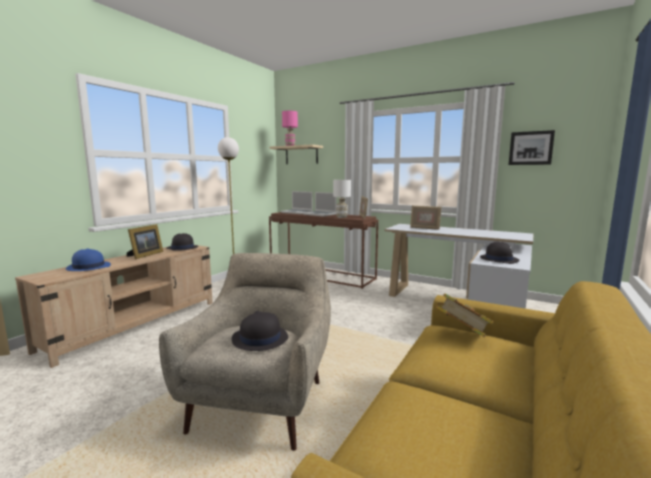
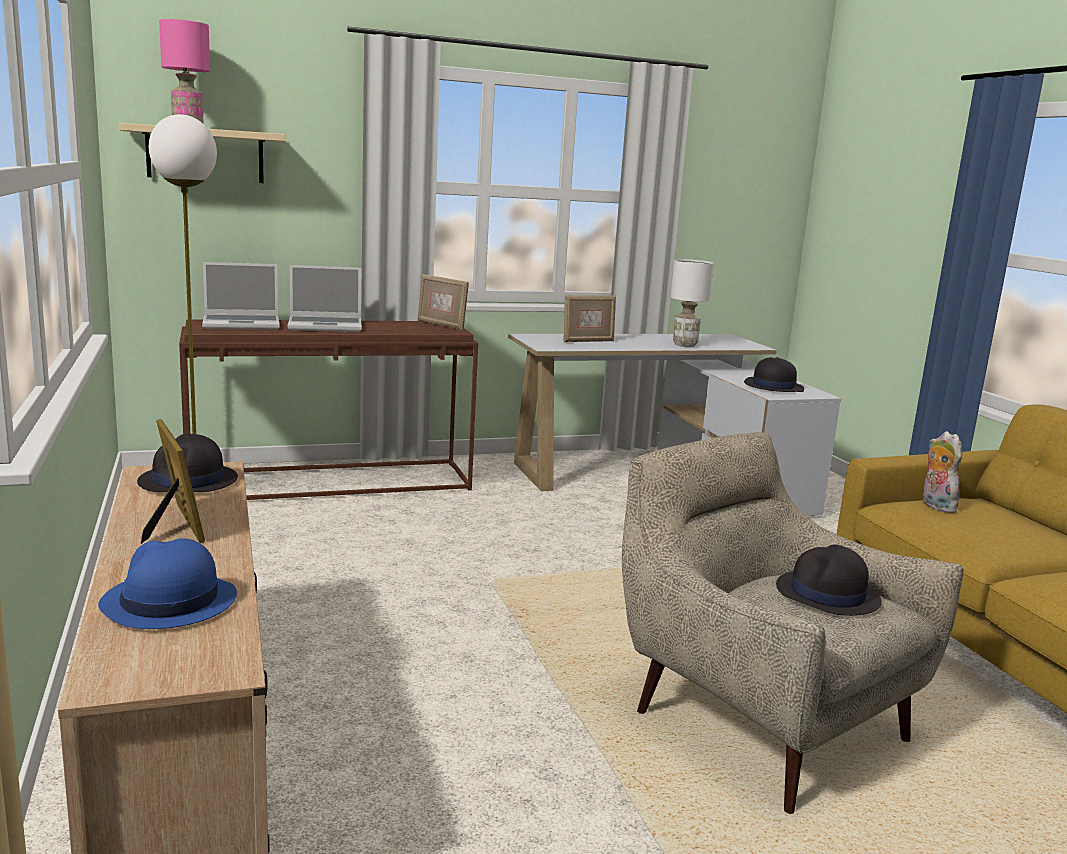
camera: 50 degrees left, 5 degrees up
white table lamp [333,180,351,218] -> white table lamp moved to [670,259,714,347]
book [436,293,494,337] -> plush toy [923,431,962,513]
picture [509,130,555,165] -> none

